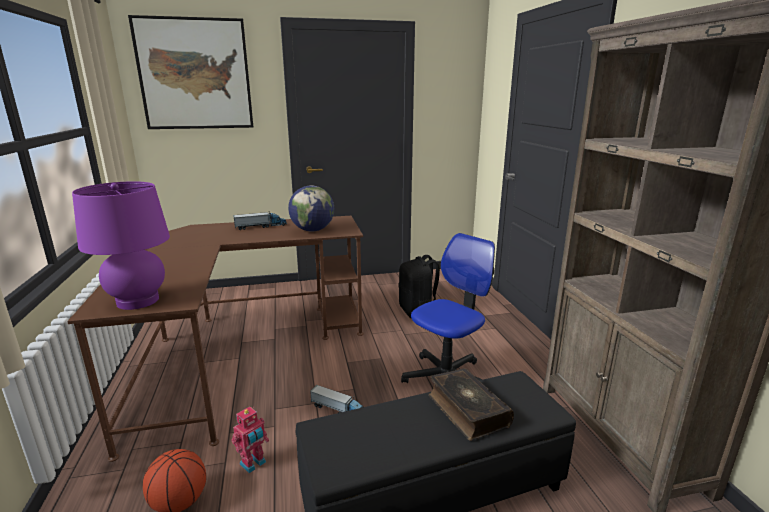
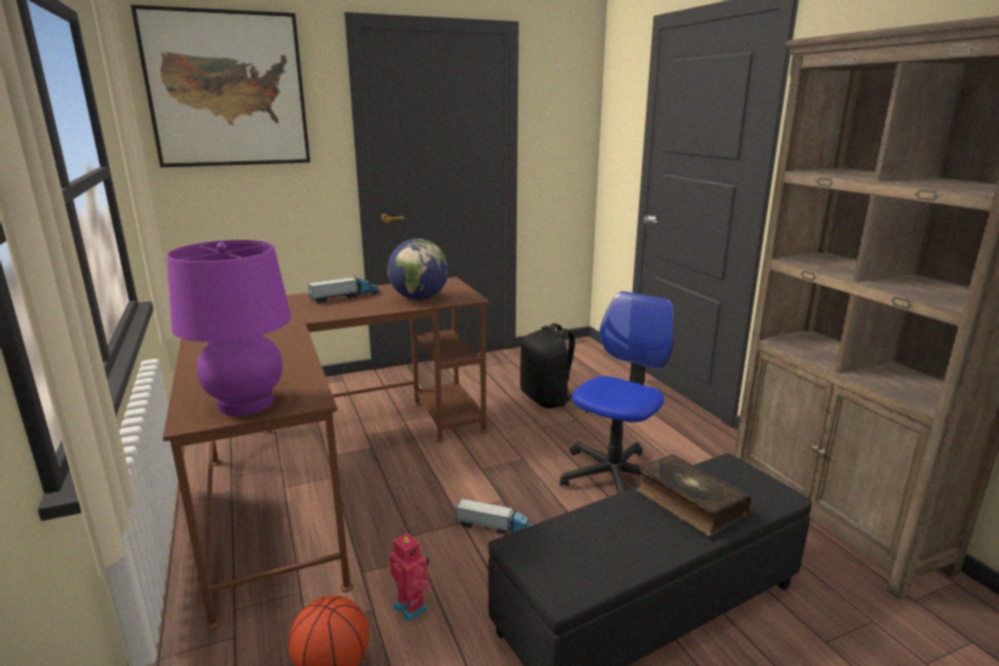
camera: 10 degrees left, 0 degrees up
toy robot [232,407,269,473] -> toy robot turned 75 degrees counterclockwise [389,533,432,622]

